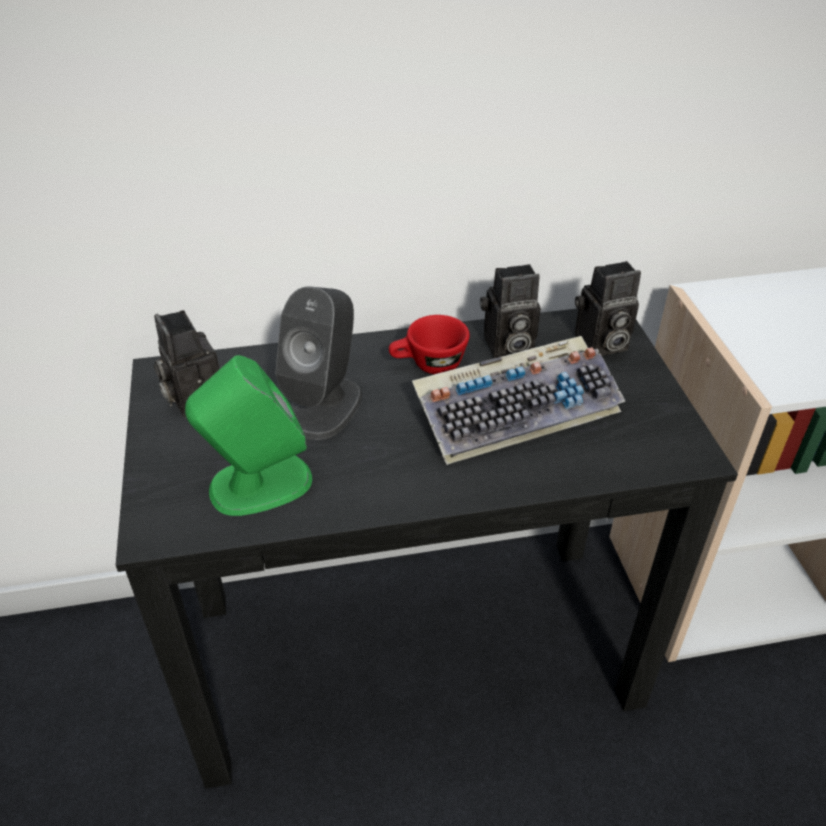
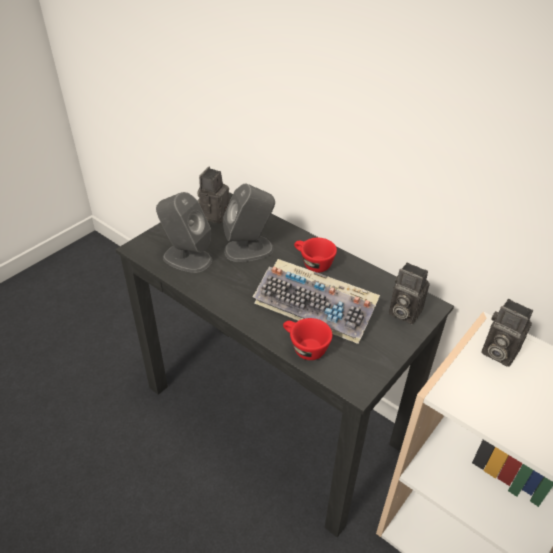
camera: 50 degrees right, 0 degrees up
green speaker [185,355,312,516] -> grey speaker [156,192,212,273]
camera [480,264,541,358] -> camera moved to [481,299,533,367]
none -> red cup [283,318,332,360]

